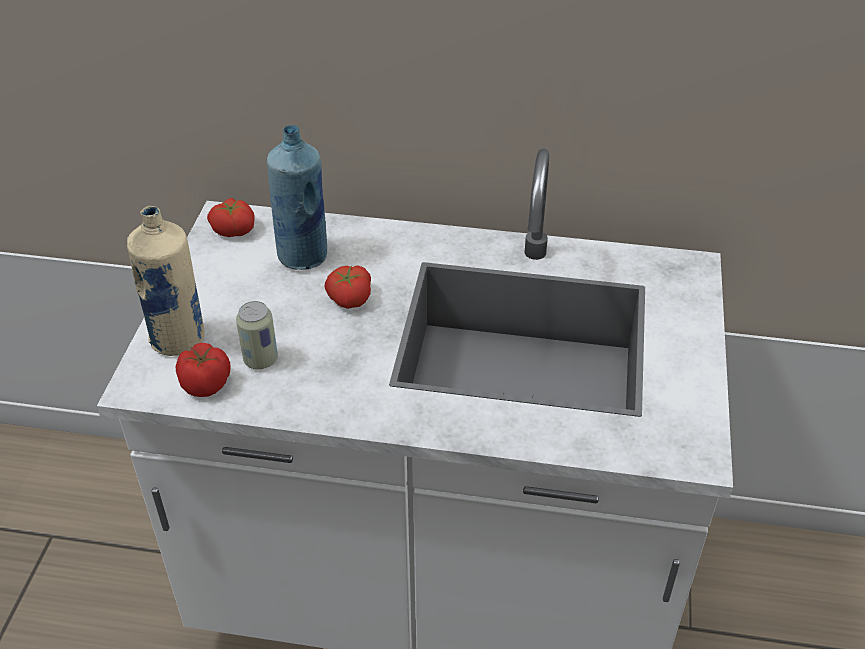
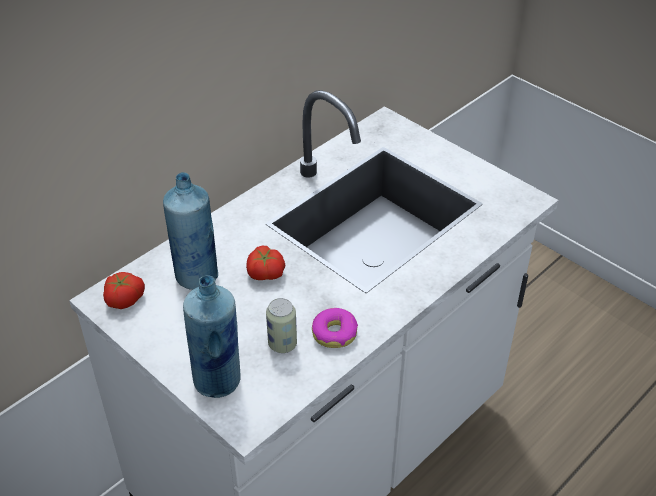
camera: 55 degrees left, 0 degrees up
beige bottle [127,206,205,356] -> blue bottle [183,275,241,398]
tomato [176,343,230,397] -> none
none -> donut [312,308,358,348]

